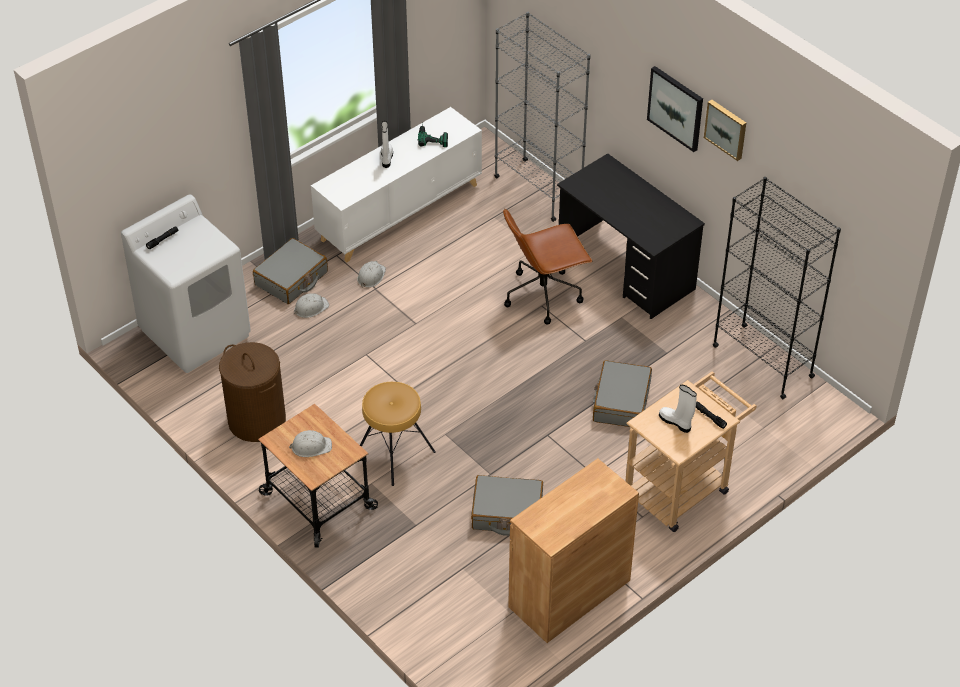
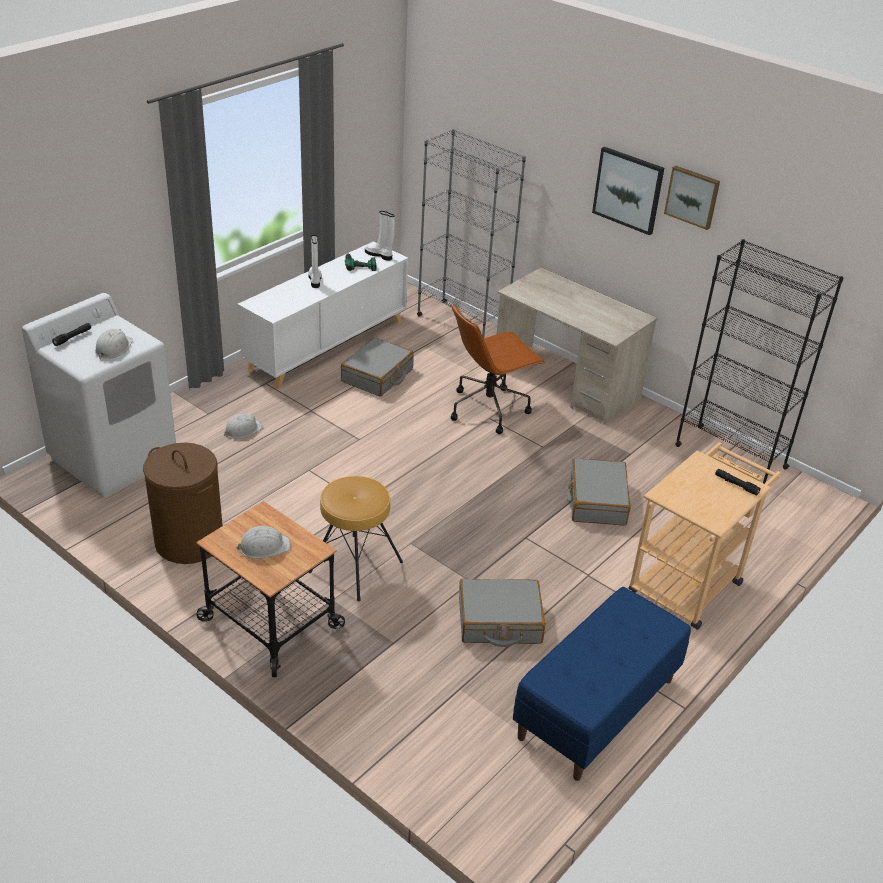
camera: 10 degrees left, 10 degrees down
grey suitcase [253,238,328,304] -> grey suitcase moved to [341,338,414,397]
white hard hat [357,261,386,287] -> white hard hat moved to [95,329,133,360]
brown cabinet [508,458,639,643] -> blue bench [513,587,691,781]
black desk [557,153,705,319] -> beige desk [497,267,657,425]
white boot [659,385,697,433] -> white boot moved to [365,211,395,261]

